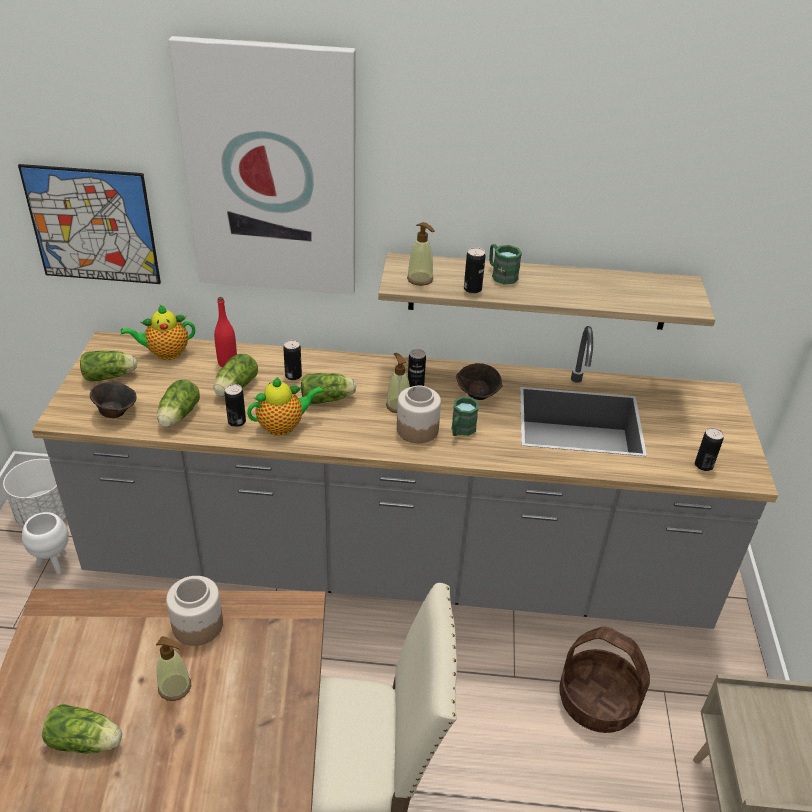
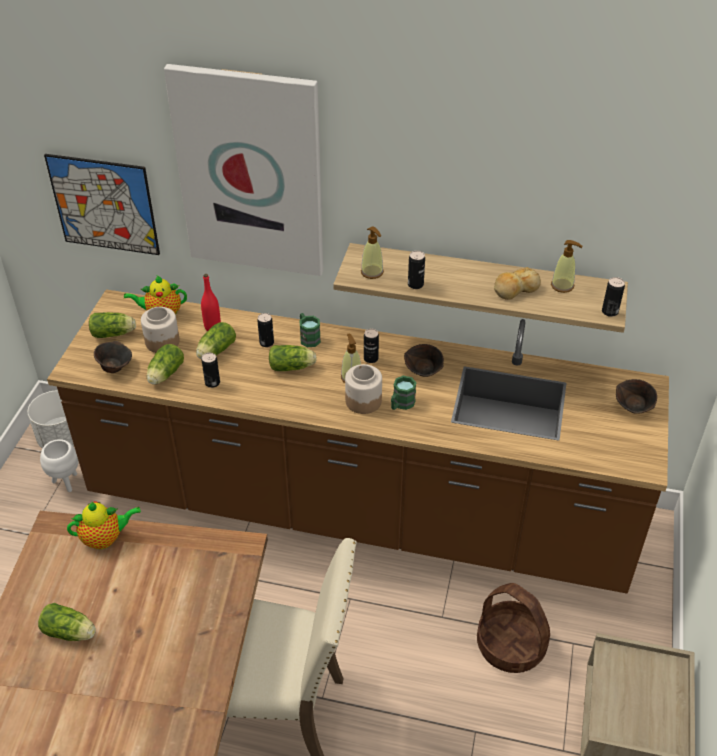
camera: 10 degrees right, 5 degrees up
grey counter [32,326,778,629] -> brown counter [47,289,669,594]
soap dispenser [156,636,191,701] -> soap dispenser moved to [551,240,583,293]
jar [166,576,223,646] -> jar moved to [141,307,180,353]
teapot [247,377,324,436] -> teapot moved to [67,501,141,549]
green mug [489,244,522,285] -> green mug moved to [299,313,321,347]
can [695,428,724,471] -> can moved to [602,277,625,317]
none -> bread [494,267,541,300]
none -> brown bowl [616,379,657,414]

